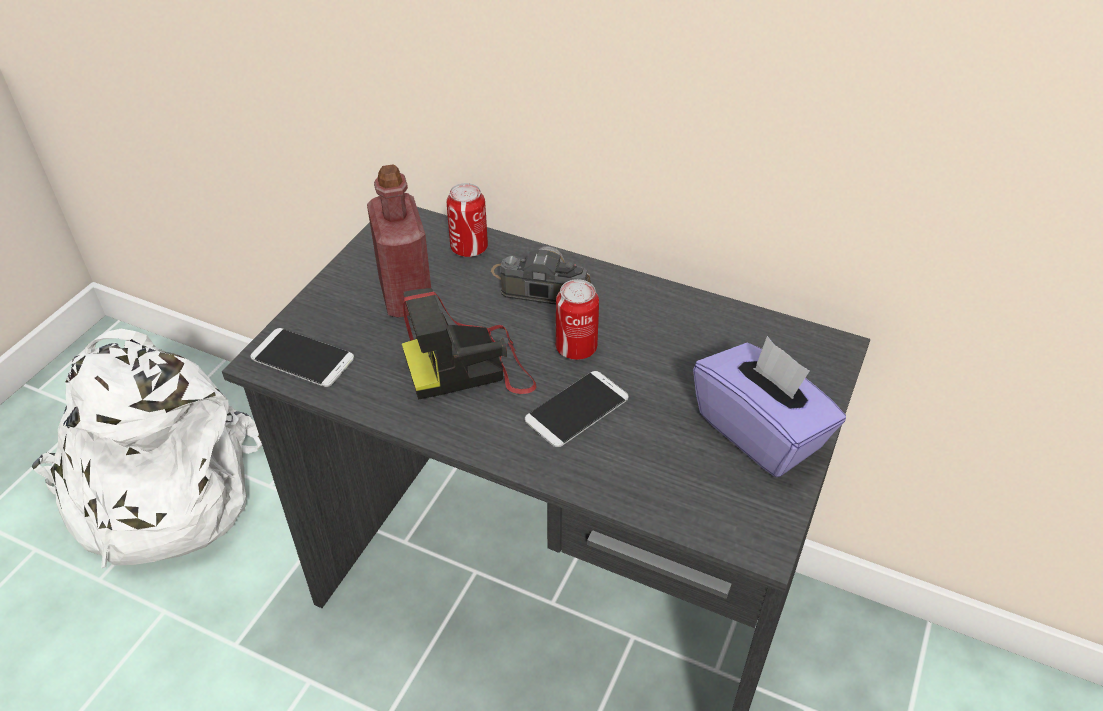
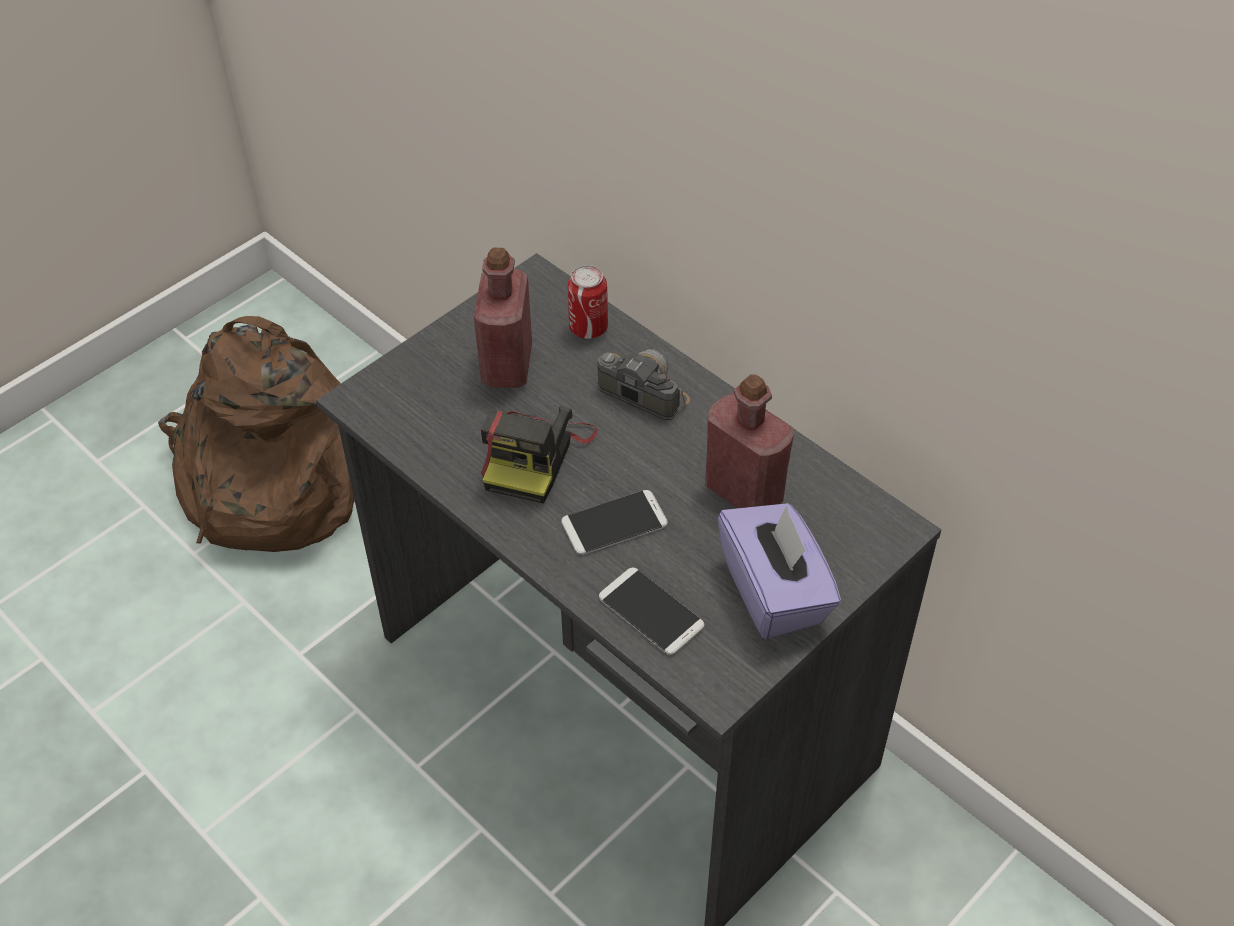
camera: 20 degrees right, 5 degrees up
white backpack [32,329,262,568] -> brown backpack [158,316,355,552]
phone [251,328,354,387] -> phone moved to [599,568,704,655]
camera [402,288,537,400] -> camera turned 75 degrees counterclockwise [481,406,598,504]
can [556,279,599,360] -> none
none -> red bottle [705,374,794,508]

